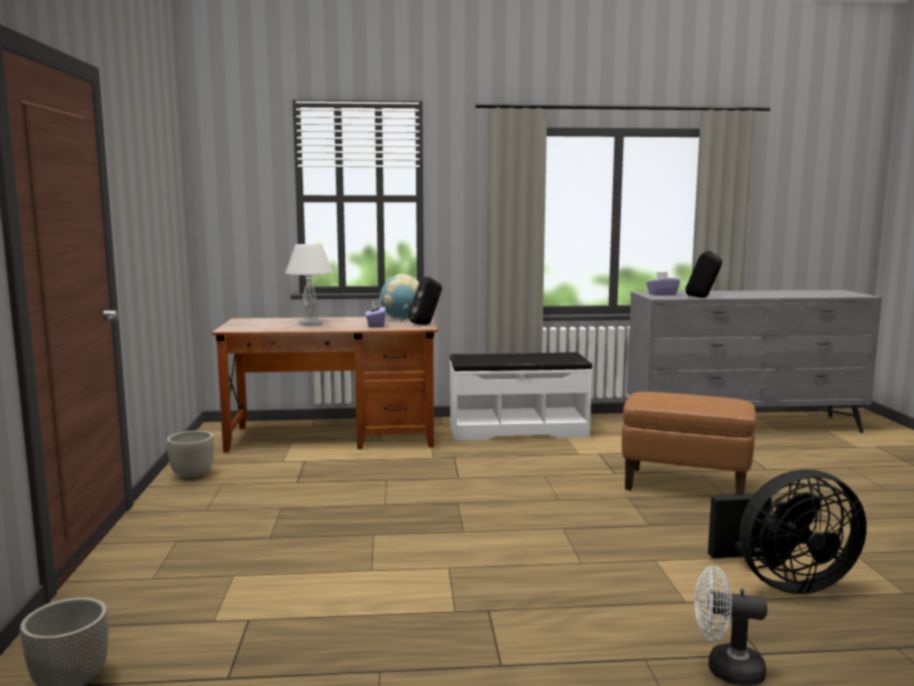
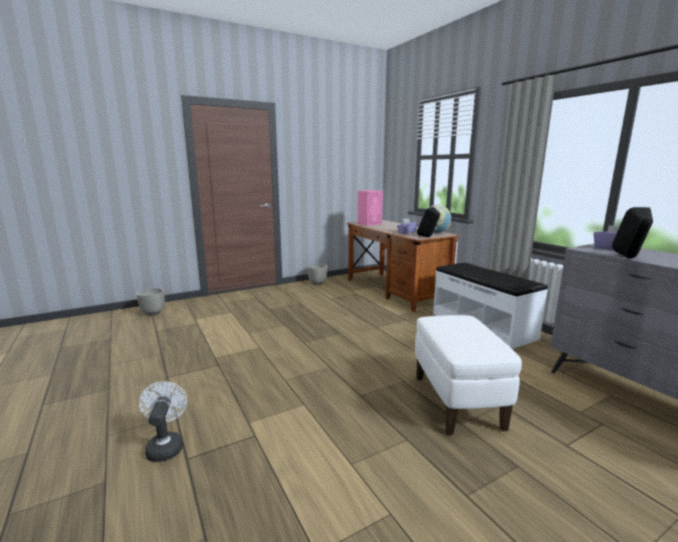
camera: 65 degrees right, 5 degrees up
white table lamp [285,244,333,325] -> none
brown ottoman [622,392,756,495] -> white ottoman [415,315,522,435]
black fan [708,469,867,594] -> none
none -> pink speaker [357,190,383,226]

